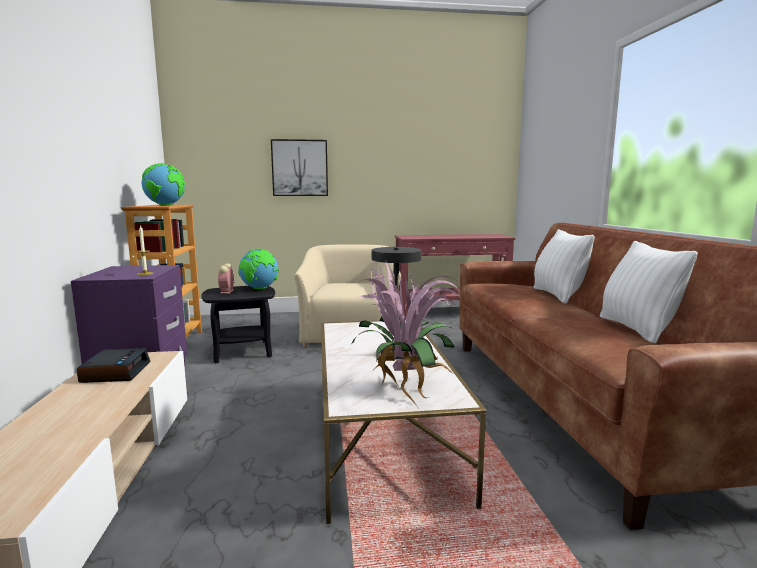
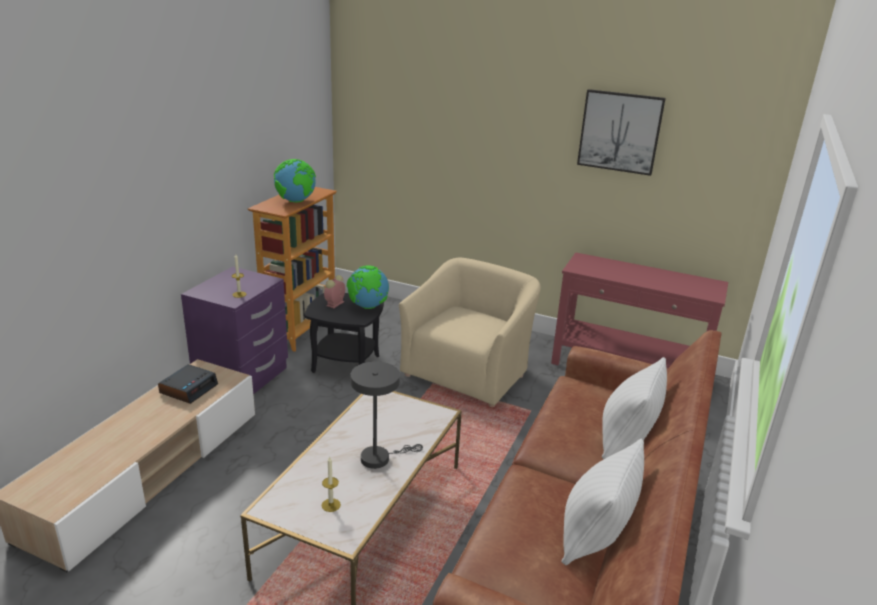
camera: 30 degrees right, 15 degrees up
picture [271,139,328,196] -> picture moved to [577,89,666,176]
potted plant [352,260,463,407] -> candle [322,457,341,512]

